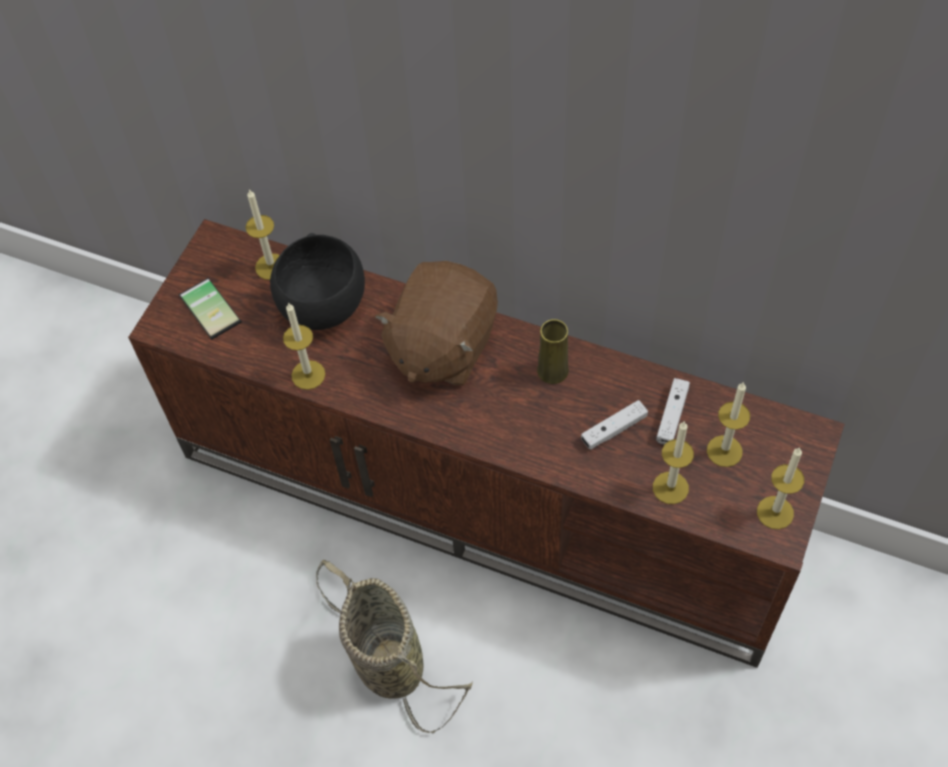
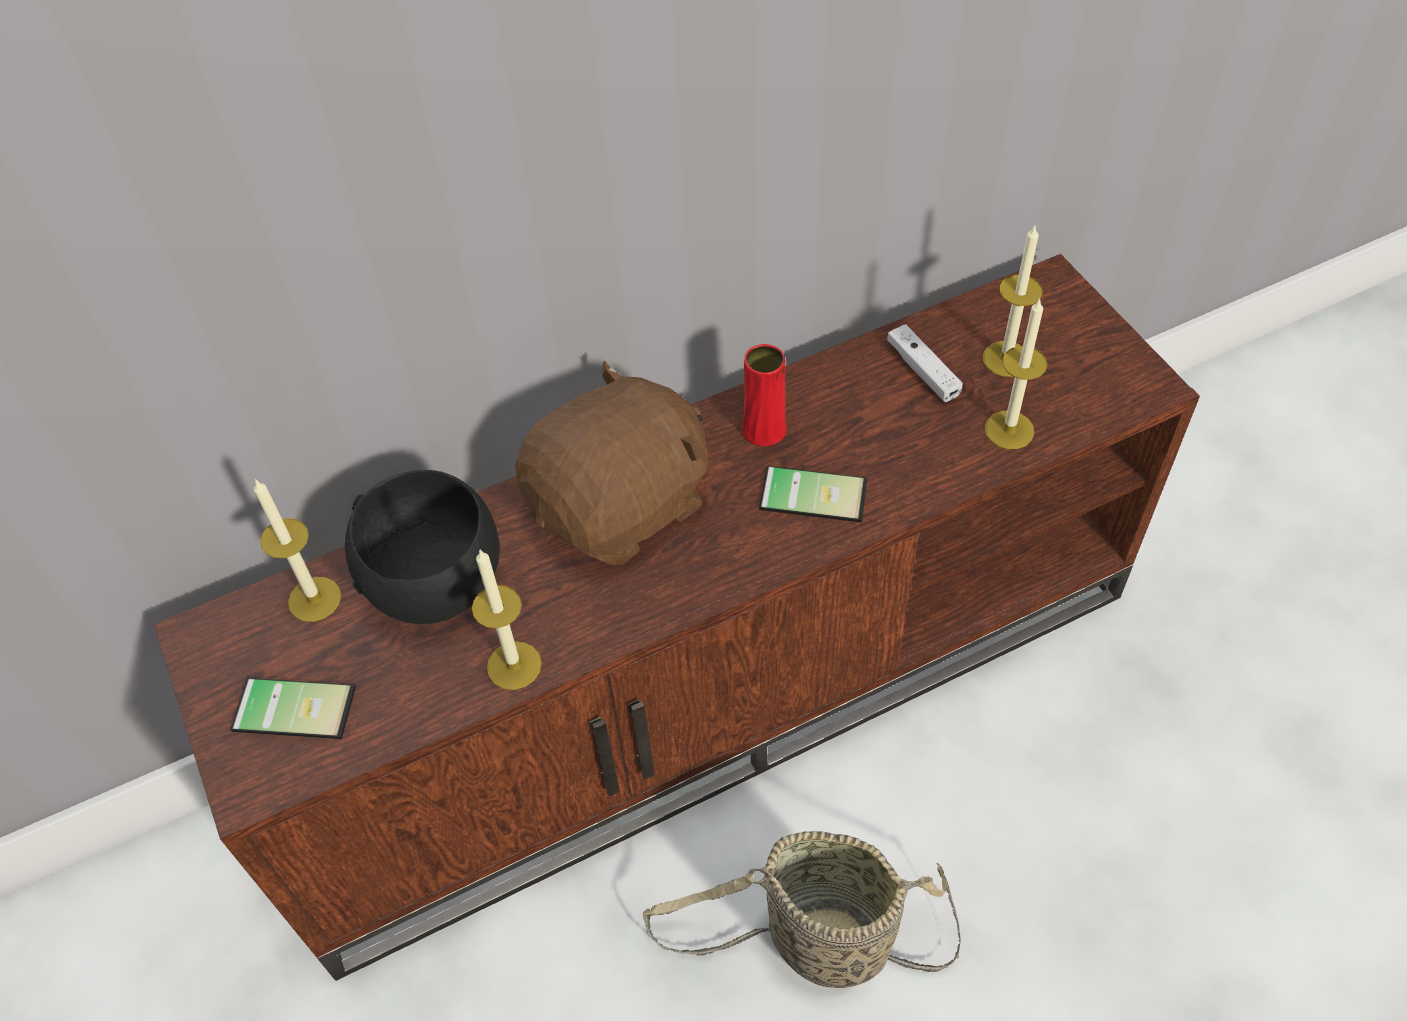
camera: 50 degrees left, 5 degrees down
brown plush toy [375,261,498,385] -> brown plush toy turned 105 degrees counterclockwise [515,361,708,565]
yellow vase [537,319,569,384] -> red vase [742,344,787,446]
white game controller [581,400,648,450] -> none
candle [757,447,804,529] -> none
none -> phone [759,466,868,523]

